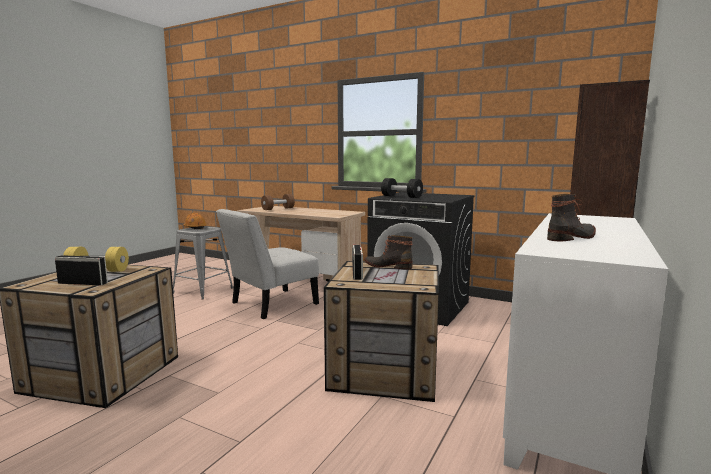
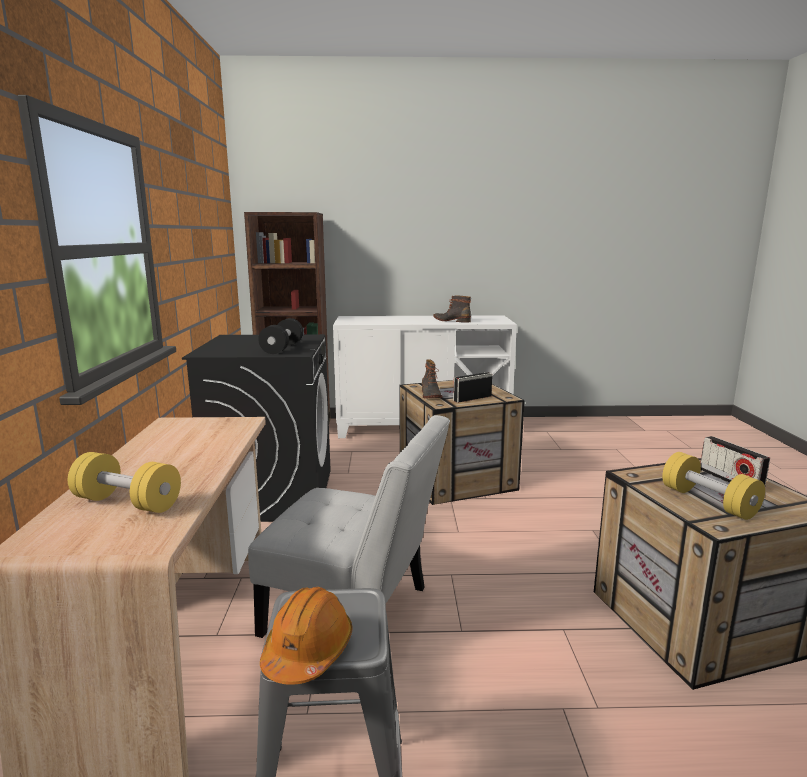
camera: 120 degrees left, 5 degrees up
brown dumbbell [261,194,295,210] -> yellow dumbbell [68,452,181,513]

